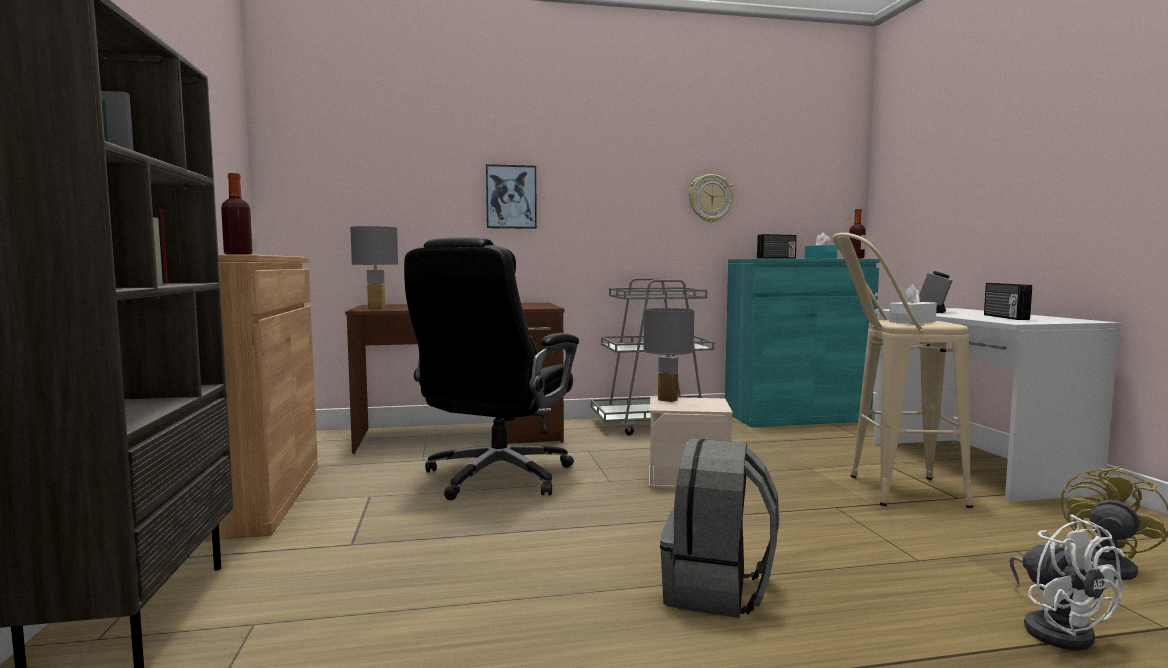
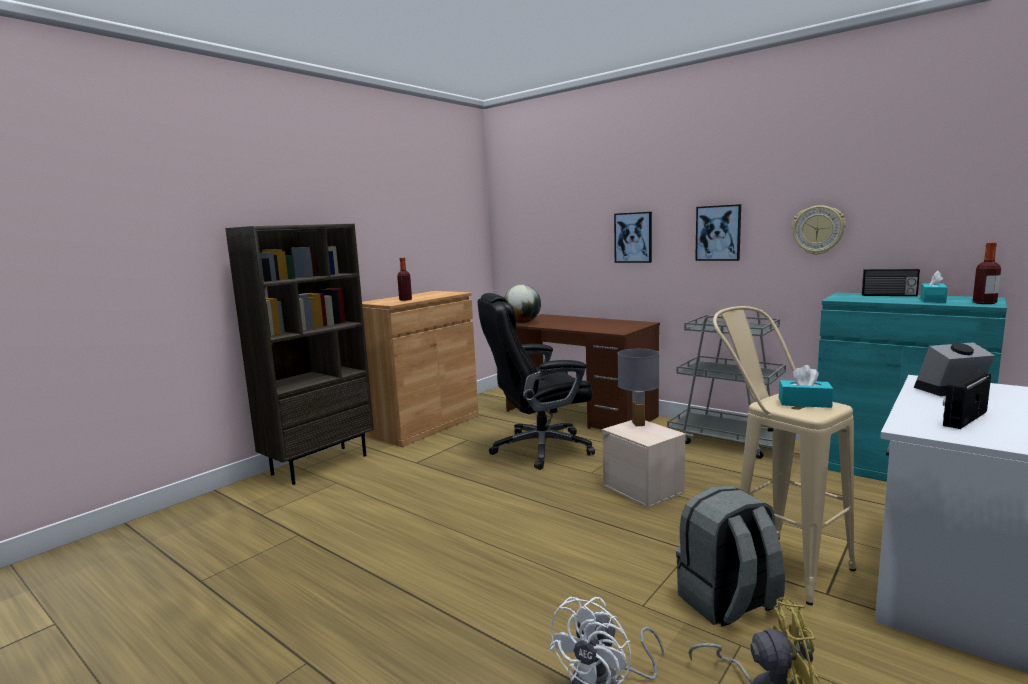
camera: 50 degrees right, 5 degrees up
grey table lamp [350,226,398,309] -> globe [504,285,541,323]
grey backpack [660,439,779,618] -> grey backpack moved to [676,485,785,626]
white tissue box [889,284,937,324] -> turquoise tissue box [779,365,833,408]
none -> picture [695,204,741,261]

